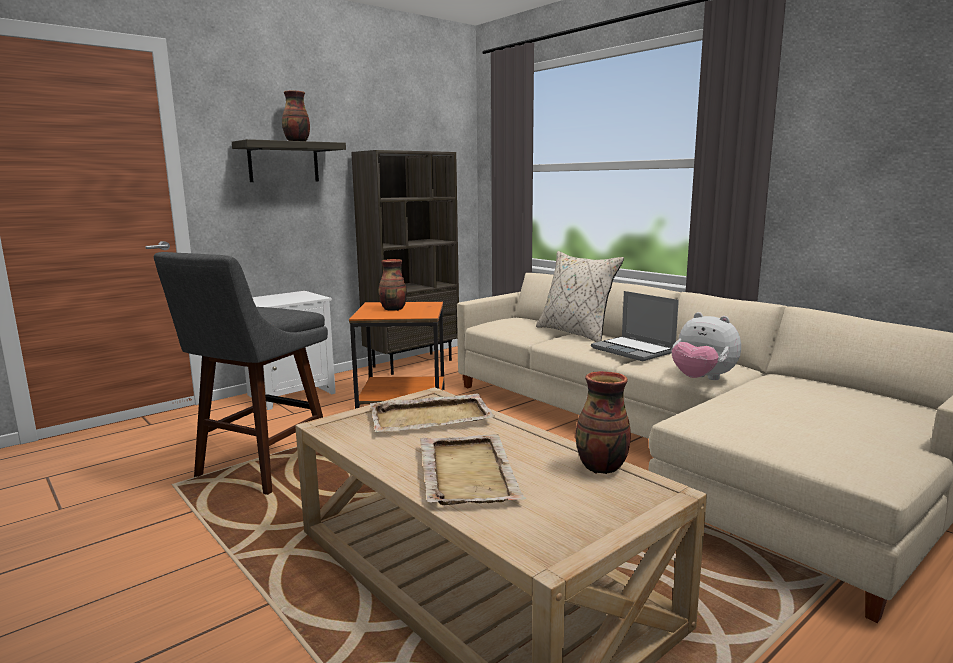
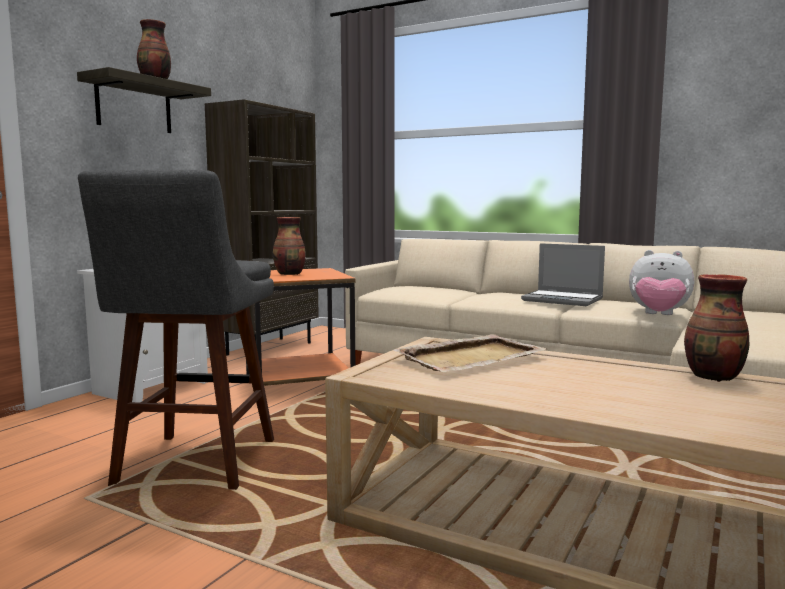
camera: 20 degrees left, 5 degrees down
beige tray [420,434,526,505] -> none
beige pillow [536,251,624,342] -> none

